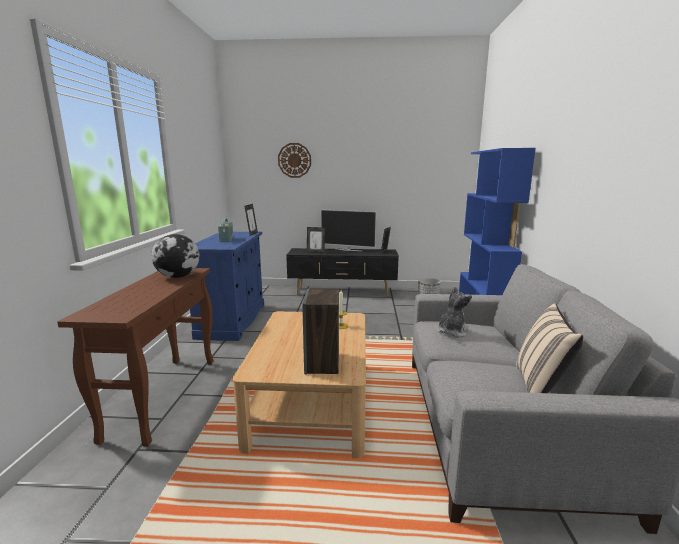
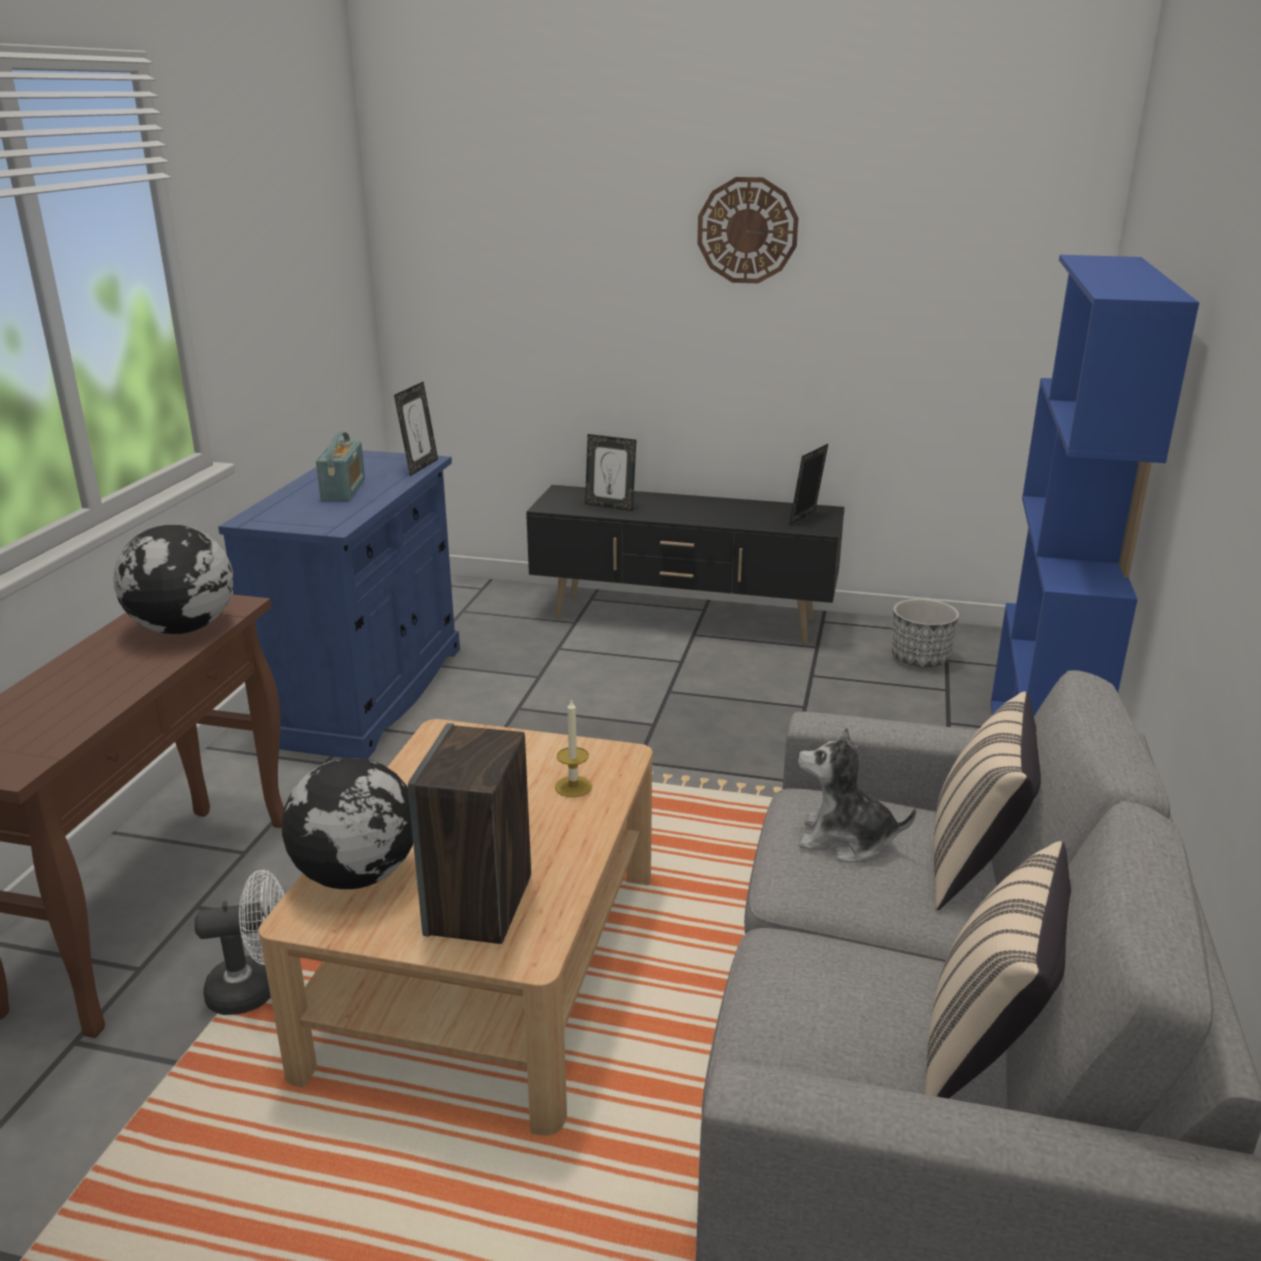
camera: 10 degrees right, 10 degrees up
wall clock [278,143,311,178] -> wall clock moved to [697,177,798,283]
television [321,210,376,251] -> none
plush toy [437,286,472,337] -> plush toy turned 120 degrees counterclockwise [798,728,916,862]
none -> white fan [194,870,284,1015]
none -> globe [282,758,413,889]
none -> beige pillow [934,692,1041,910]

